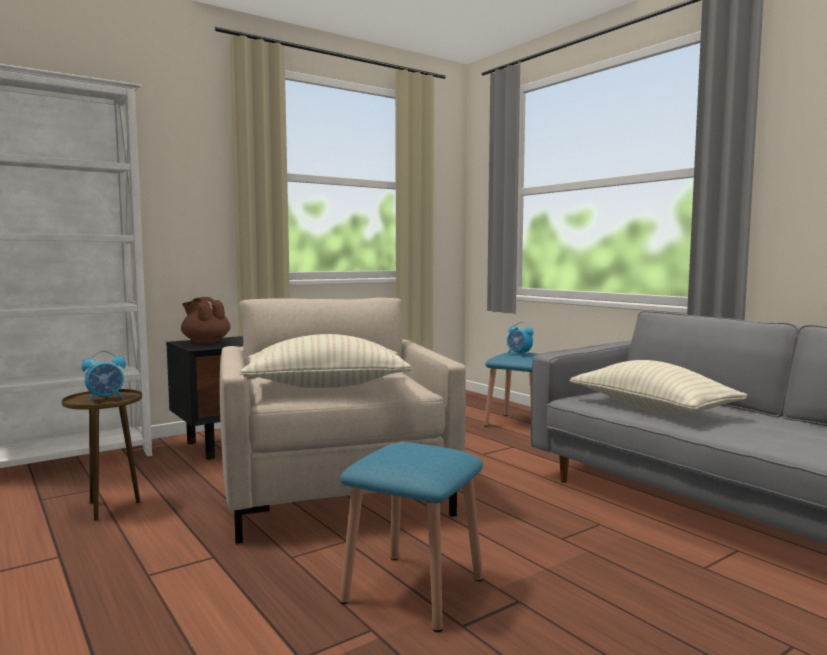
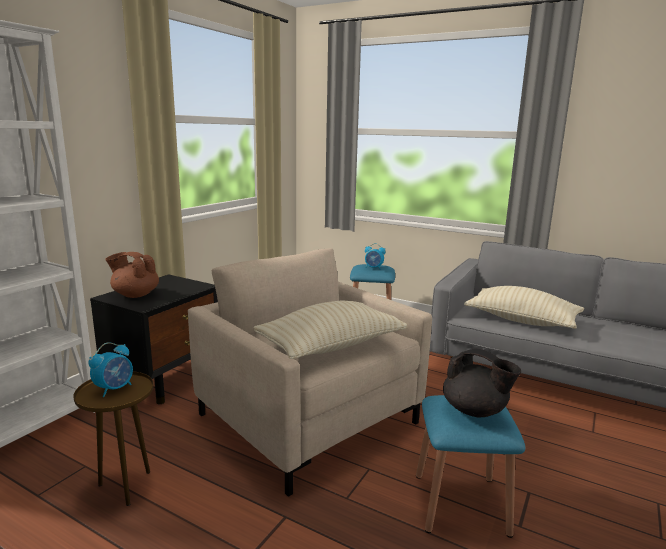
camera: 25 degrees left, 10 degrees up
none -> black teapot [443,348,521,417]

